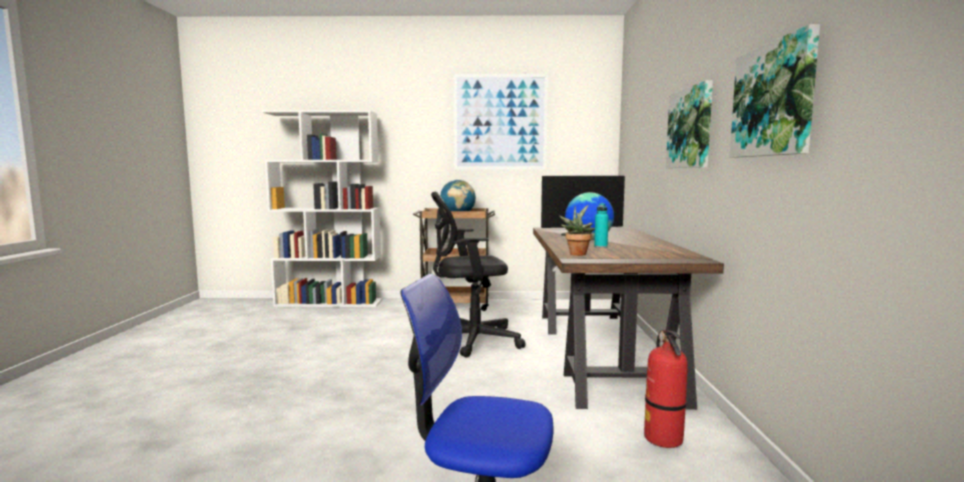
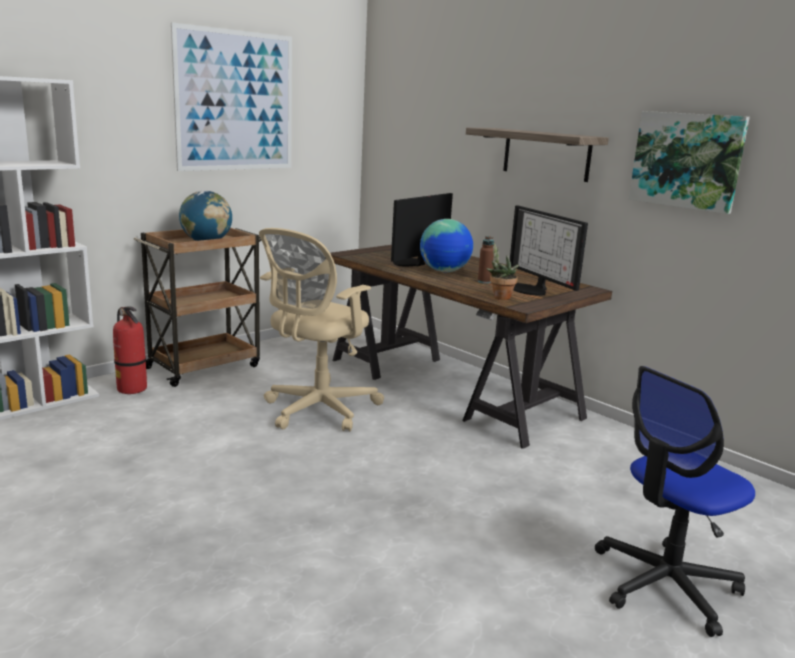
camera: 45 degrees left, 10 degrees up
black office chair [431,192,526,358] -> beige office chair [259,228,384,432]
turquoise bottle [594,203,609,248] -> brown bottle [478,236,494,284]
fire extinguisher [644,330,688,448] -> fire extinguisher moved to [113,306,147,394]
picture [666,80,713,168] -> shelf [466,128,609,182]
none -> monitor [510,205,588,296]

